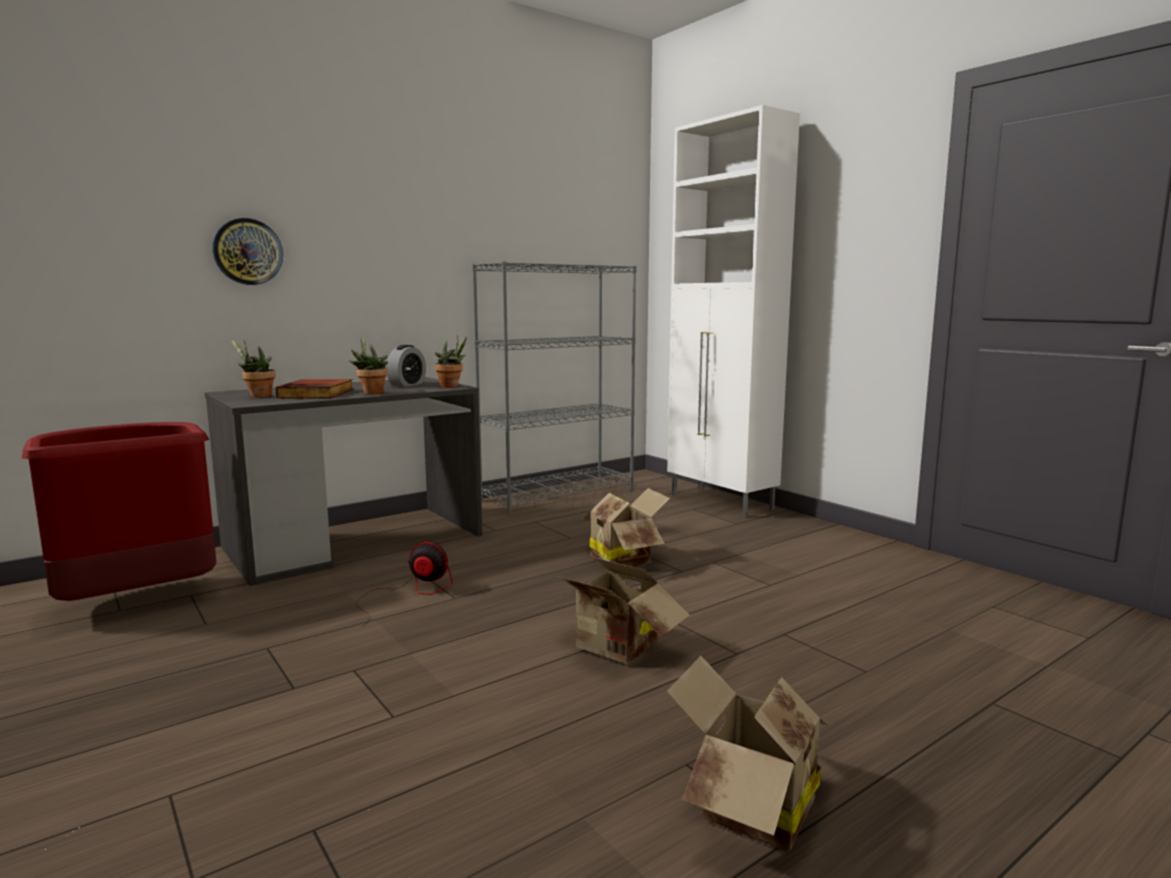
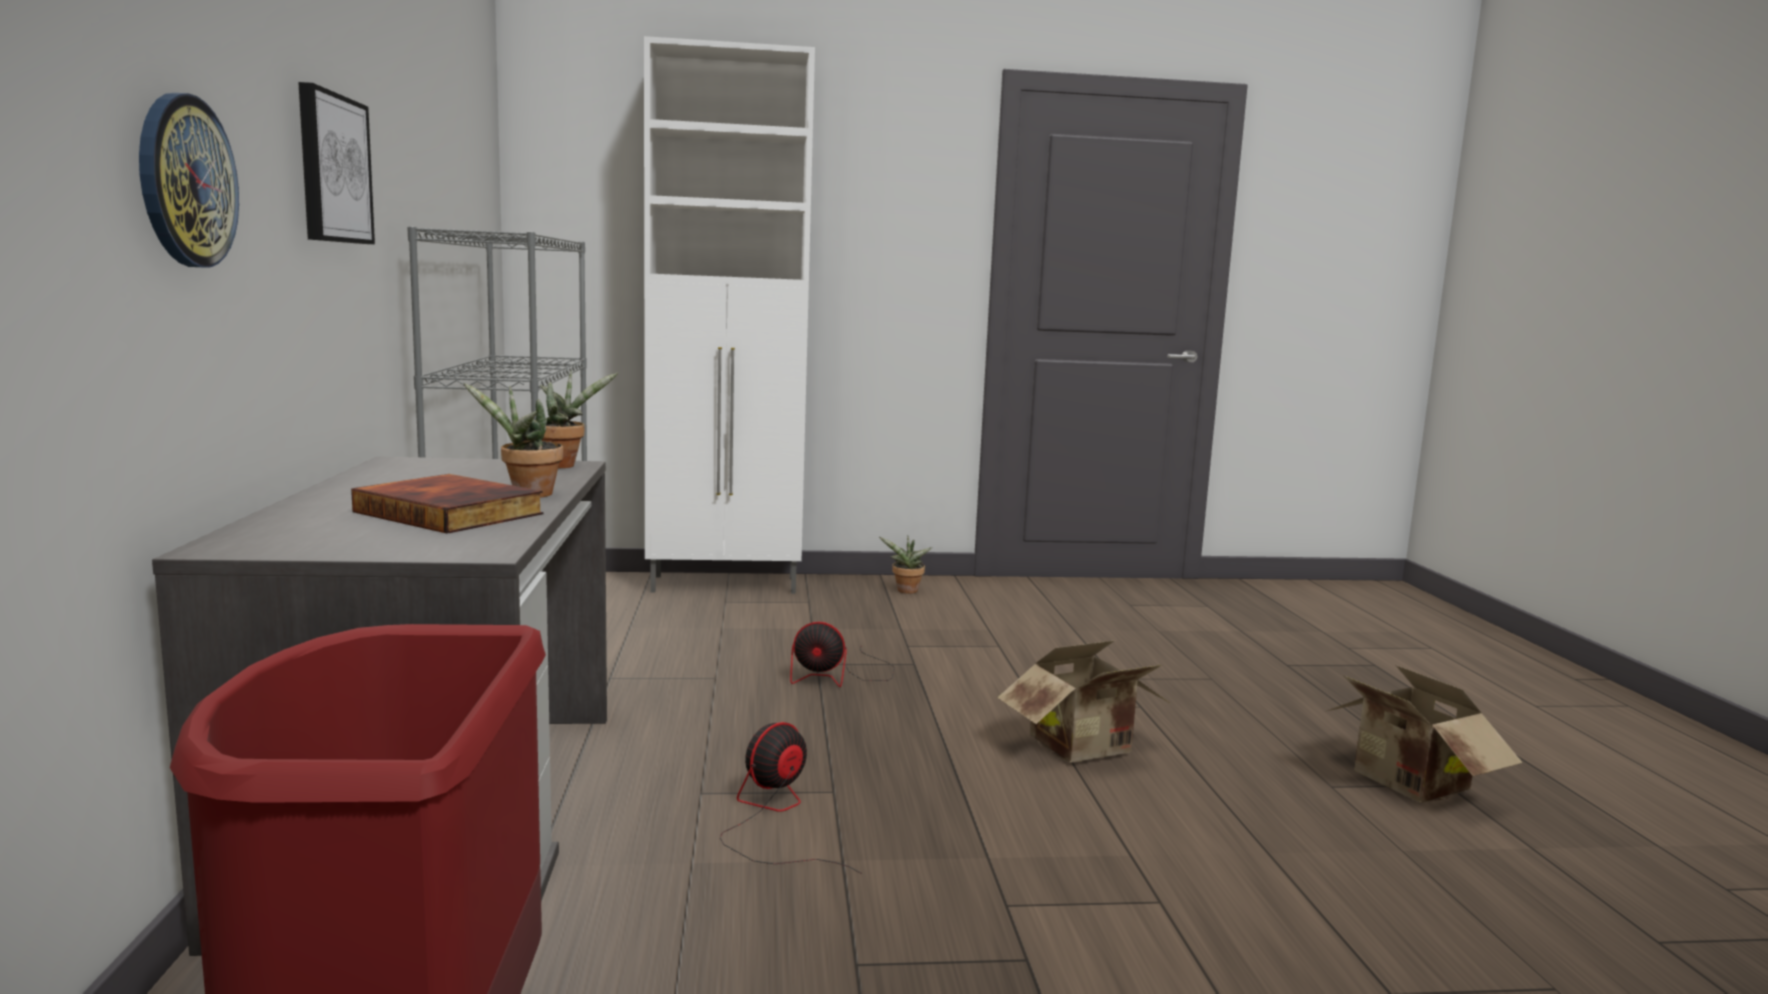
camera: 60 degrees left, 0 degrees up
potted plant [231,339,276,397] -> potted plant moved to [879,536,932,594]
alarm clock [386,345,426,387] -> none
cardboard box [580,488,670,567] -> fan [790,622,895,687]
none -> picture [298,82,375,244]

